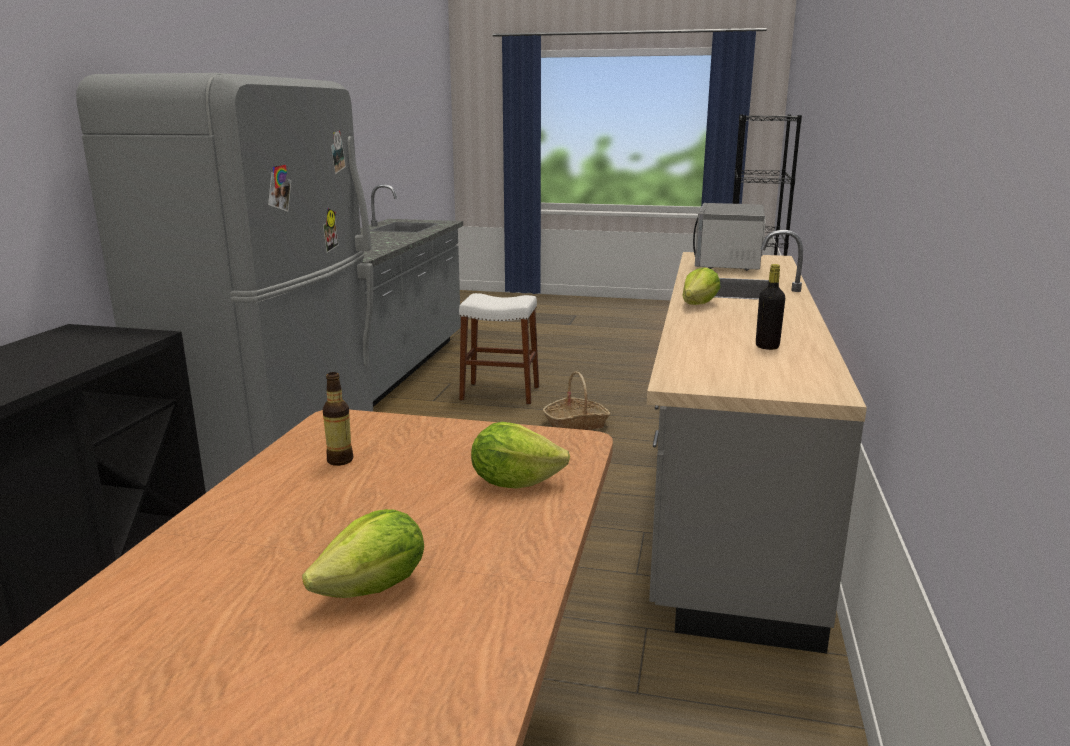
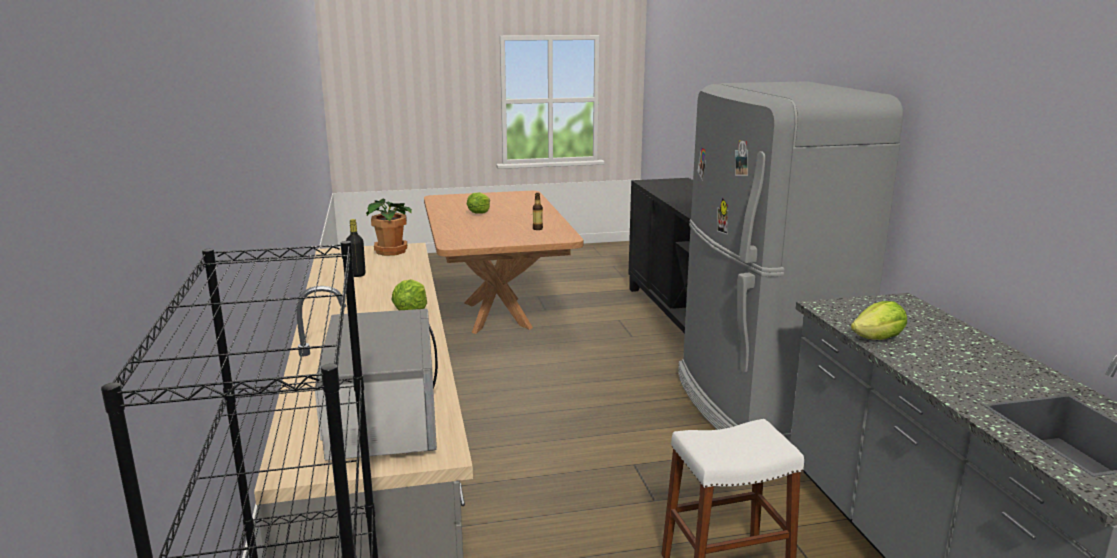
camera: 155 degrees right, 0 degrees up
lettuce [471,422,570,489] -> lettuce moved to [851,301,907,340]
basket [543,371,611,430] -> none
none -> potted plant [366,198,412,256]

